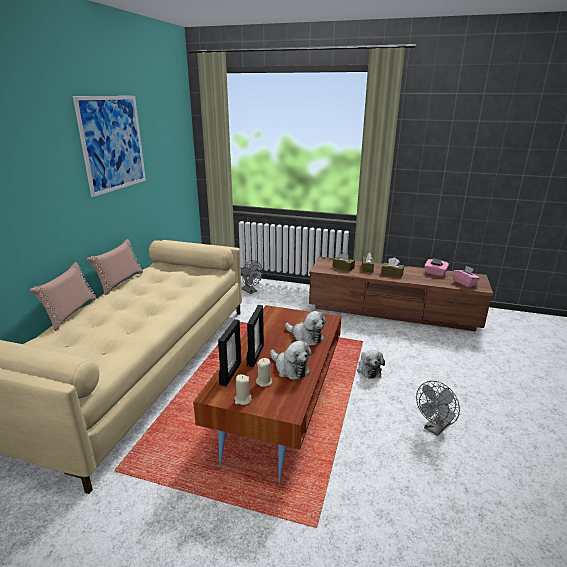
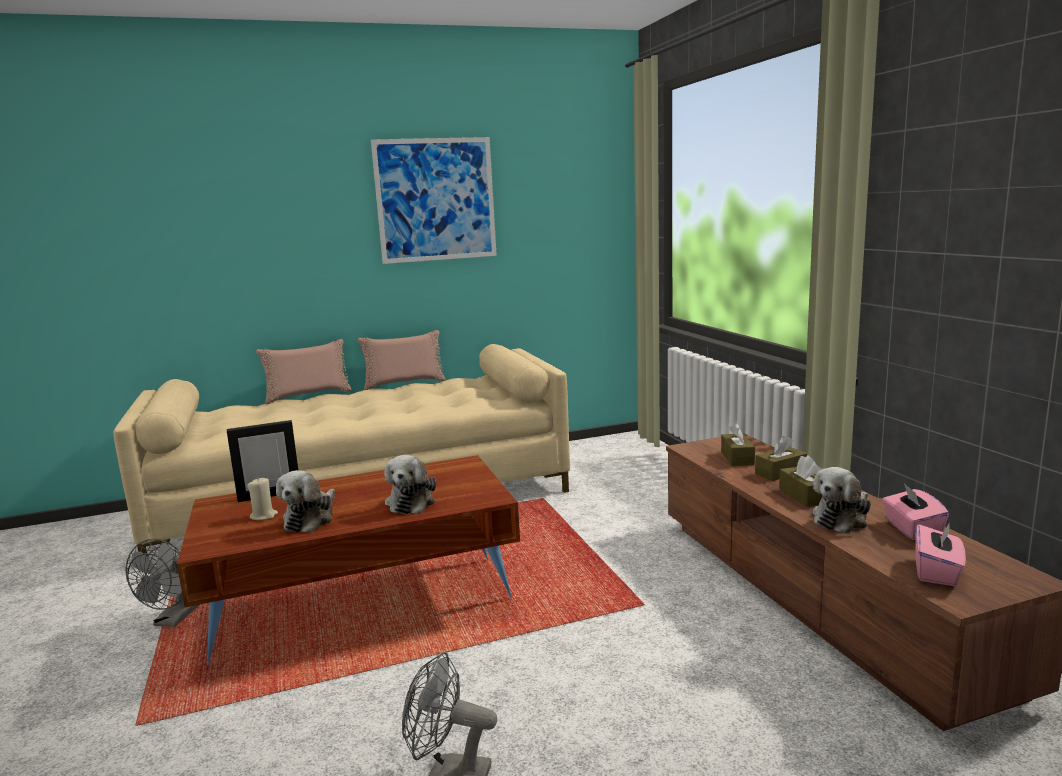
camera: 55 degrees right, 10 degrees down
beige candle [234,375,252,405] -> none
grey fan [241,260,263,294] -> grey fan moved to [126,539,200,627]
picture frame [246,305,264,367] -> none
plush toy [357,350,385,379] -> plush toy moved to [813,467,871,534]

